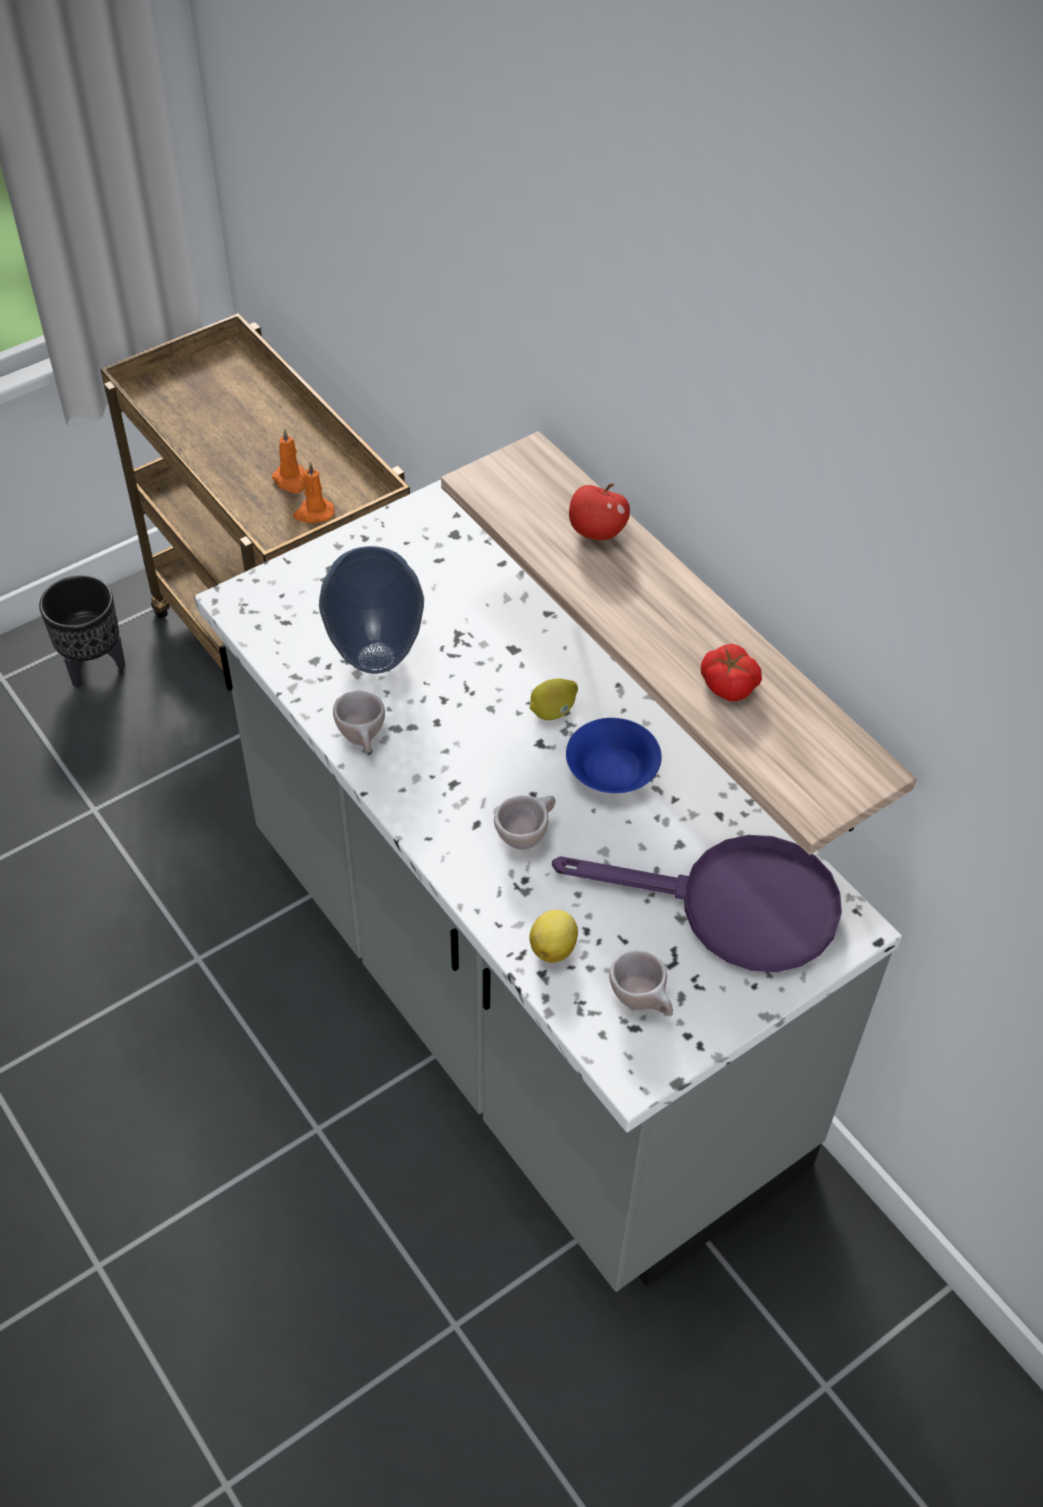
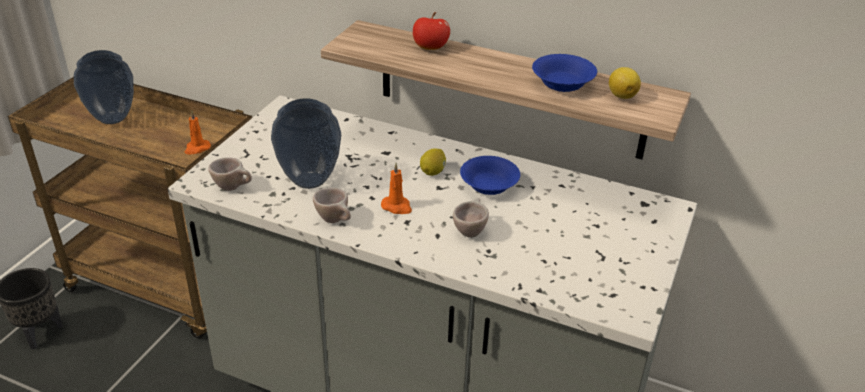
camera: 30 degrees left, 15 degrees down
orange candle [272,428,305,494] -> orange candle moved to [381,163,412,214]
lemon [529,910,578,963] -> lemon moved to [609,67,641,99]
purple frying pan [552,835,842,972] -> none
beige cup [609,950,673,1015] -> beige cup moved to [208,157,252,191]
tomato [701,644,762,701] -> blue bowl [532,54,597,92]
none -> vase [74,50,134,124]

